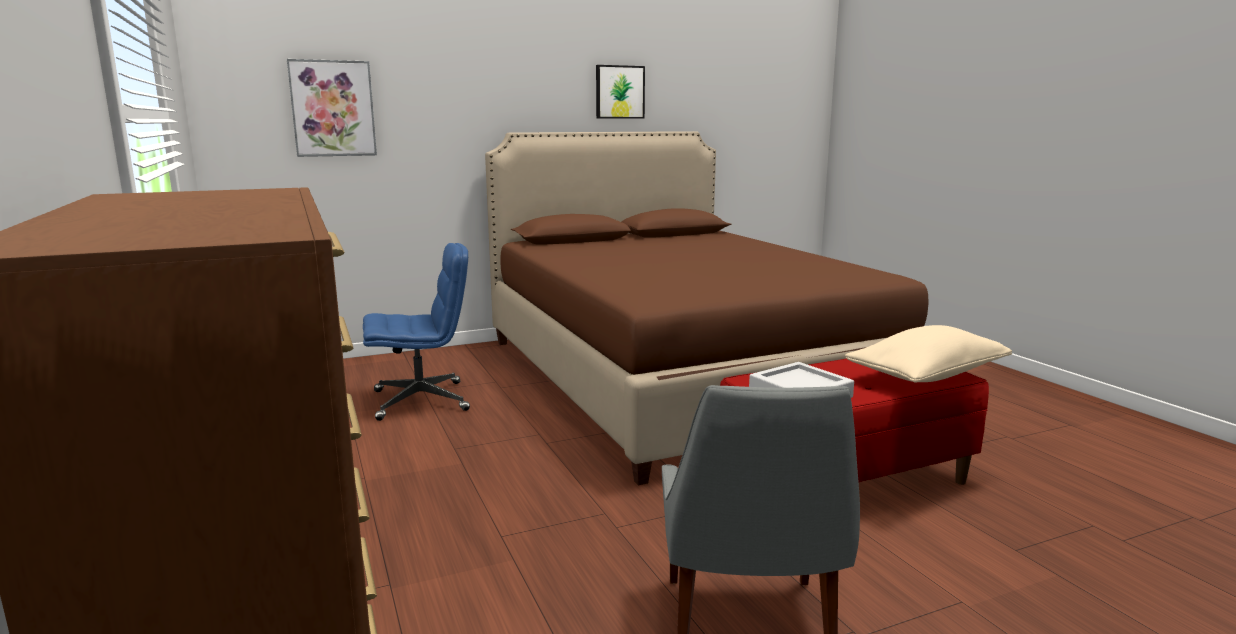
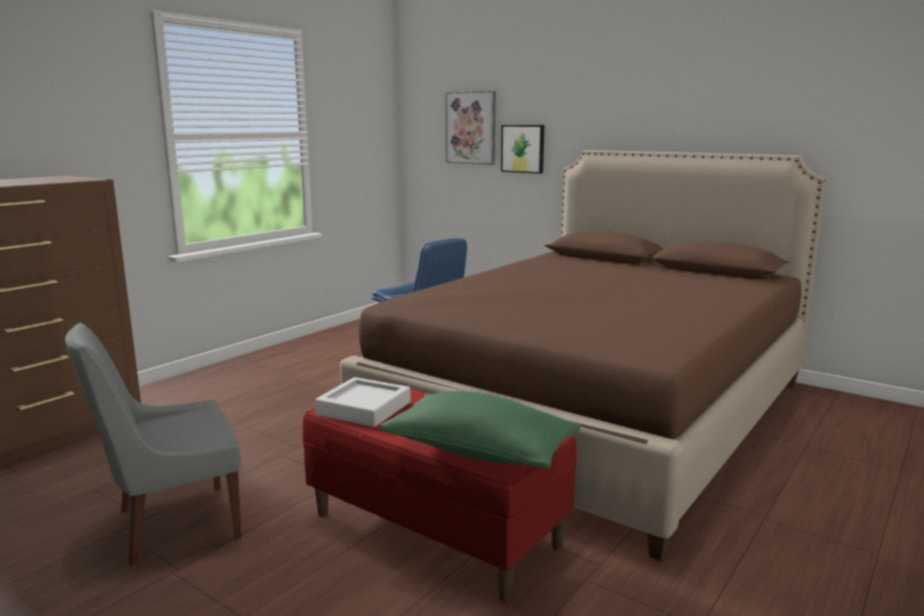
camera: 60 degrees right, 0 degrees up
picture [596,65,645,119] -> picture moved to [501,125,544,174]
beige pillow [845,325,1012,383] -> green pillow [379,391,581,469]

